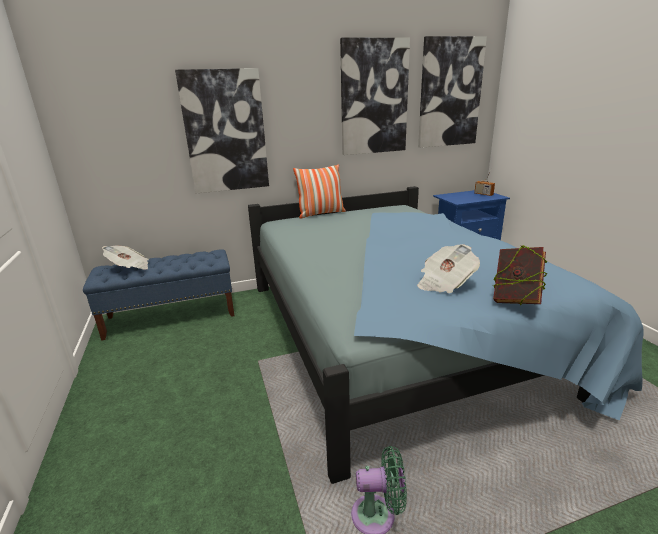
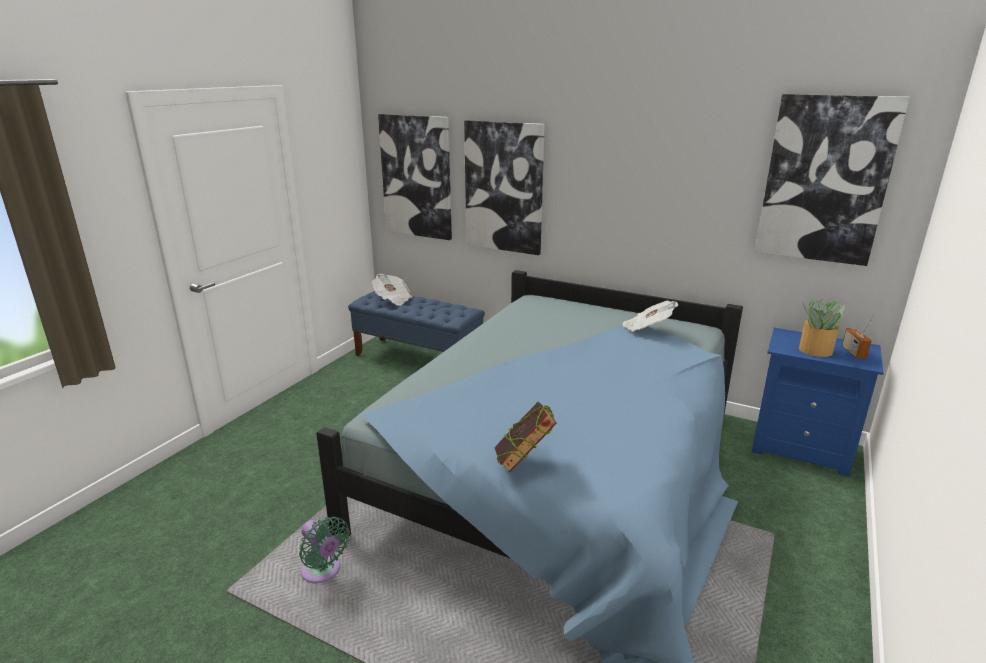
camera: 45 degrees right, 0 degrees up
pillow [293,164,346,219] -> none
picture [340,38,410,155] -> picture moved to [378,114,452,240]
newspaper [417,244,480,293] -> newspaper moved to [622,300,678,332]
none -> potted plant [799,299,845,357]

